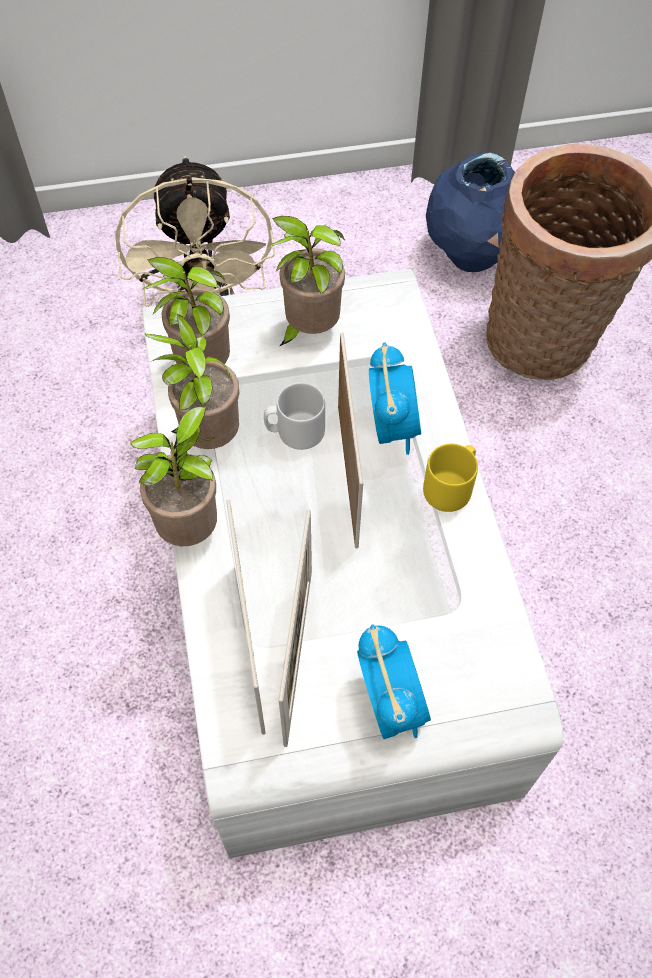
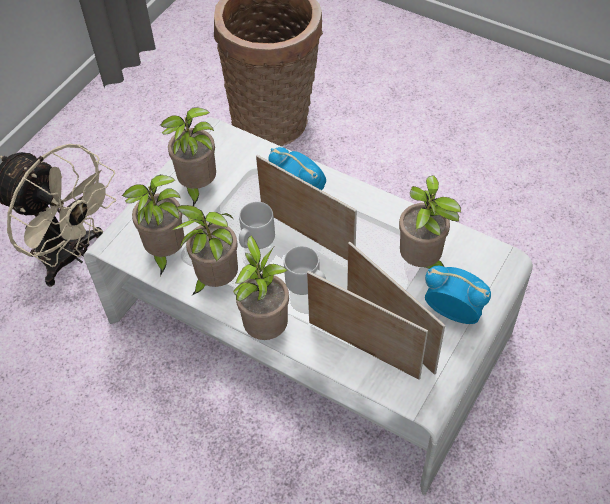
camera: 45 degrees left, 5 degrees down
yellow mug [423,444,478,512] -> none
blue vase [426,153,515,272] -> none
none -> grey mug [284,246,326,295]
none -> potted plant [399,175,461,269]

